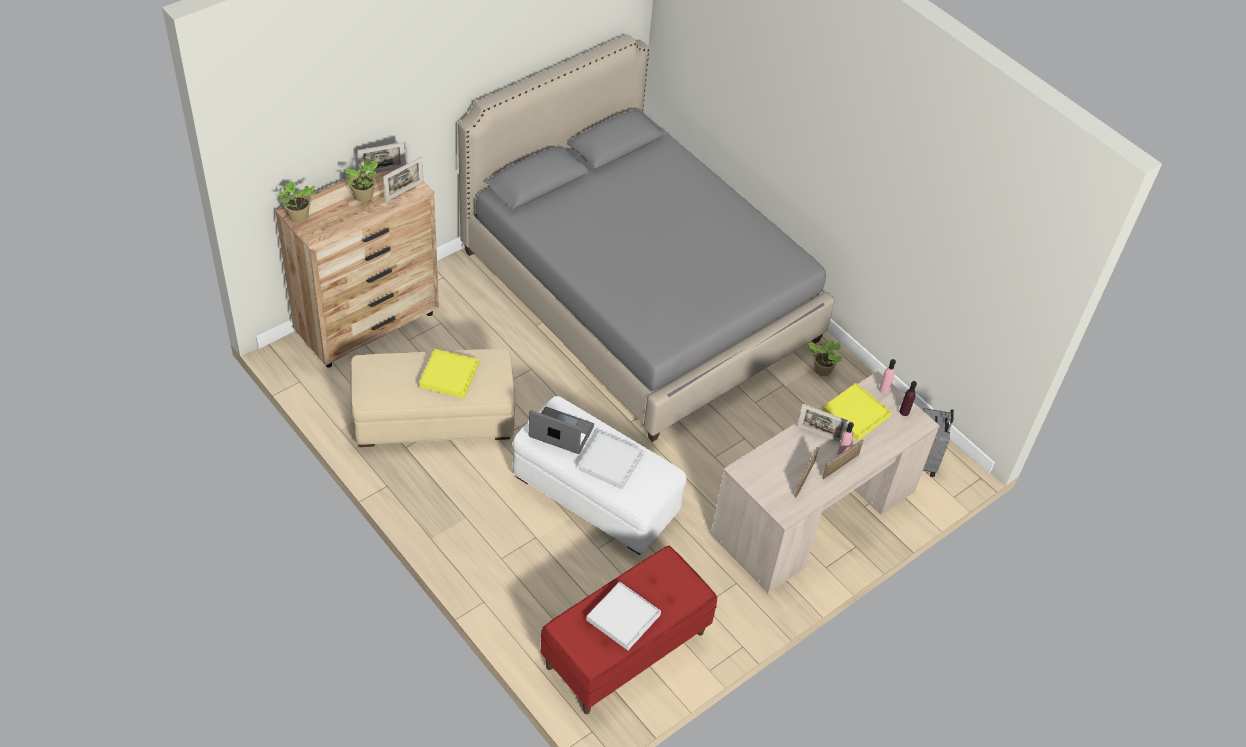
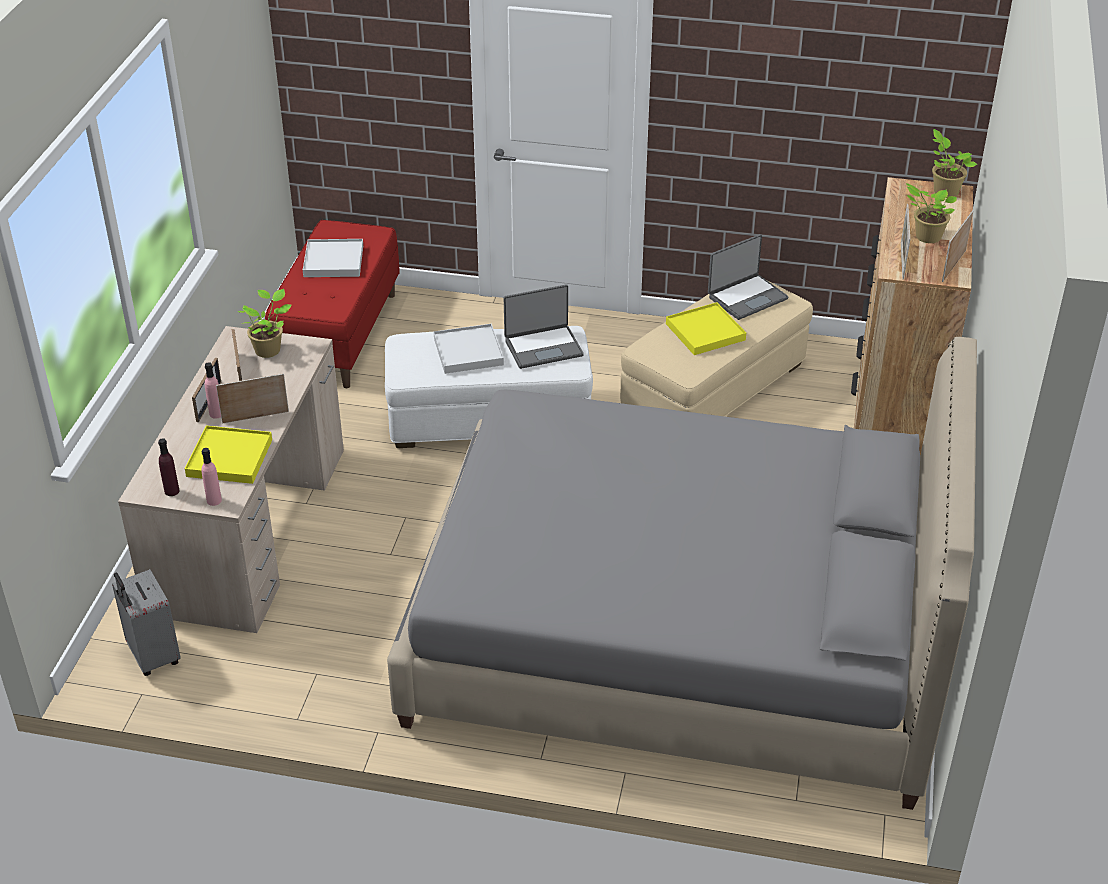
camera: 145 degrees right, 10 degrees down
potted plant [808,341,842,376] -> potted plant moved to [238,289,292,358]
none -> laptop [708,234,788,320]

